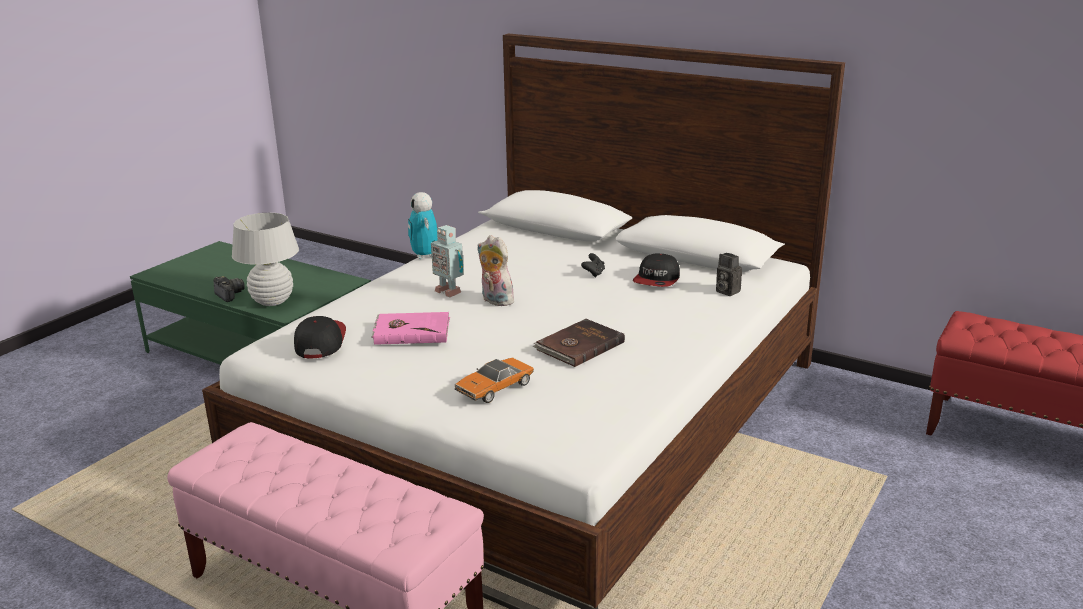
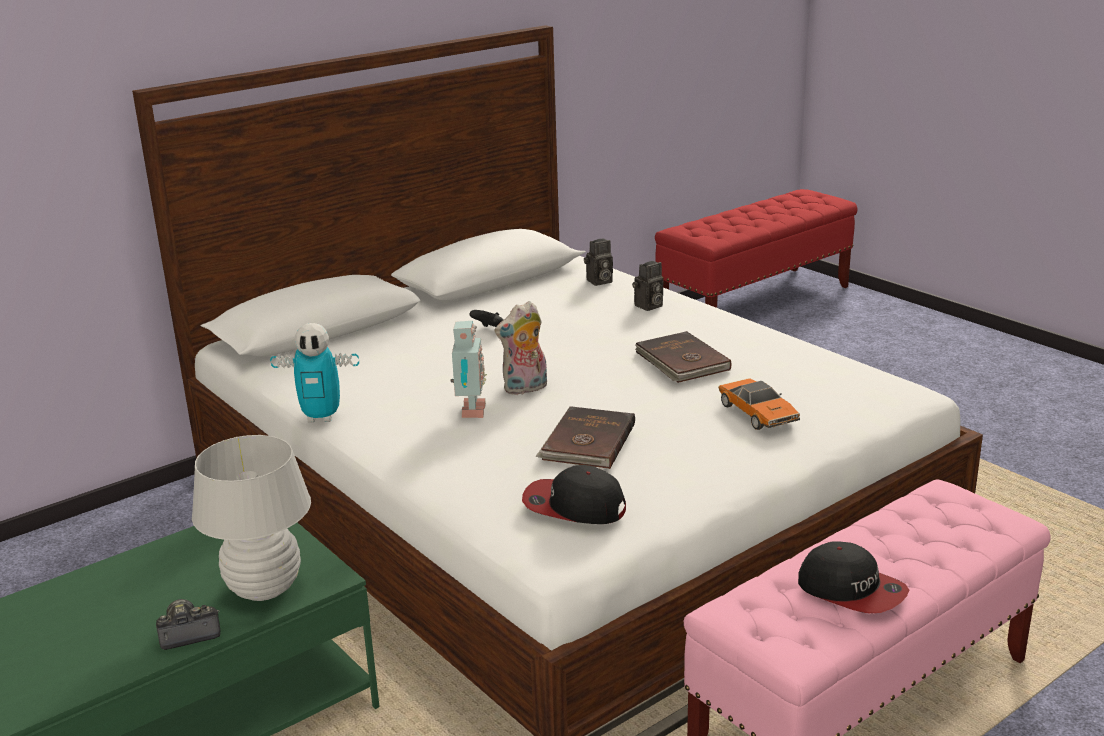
camera: 70 degrees left, 0 degrees up
pink book [371,312,450,345] -> brown book [535,406,635,469]
toy robot [431,225,464,297] -> toy robot turned 60 degrees counterclockwise [450,321,487,418]
cap [633,253,680,287] -> cap moved to [798,541,909,613]
none -> camera [632,261,663,311]

